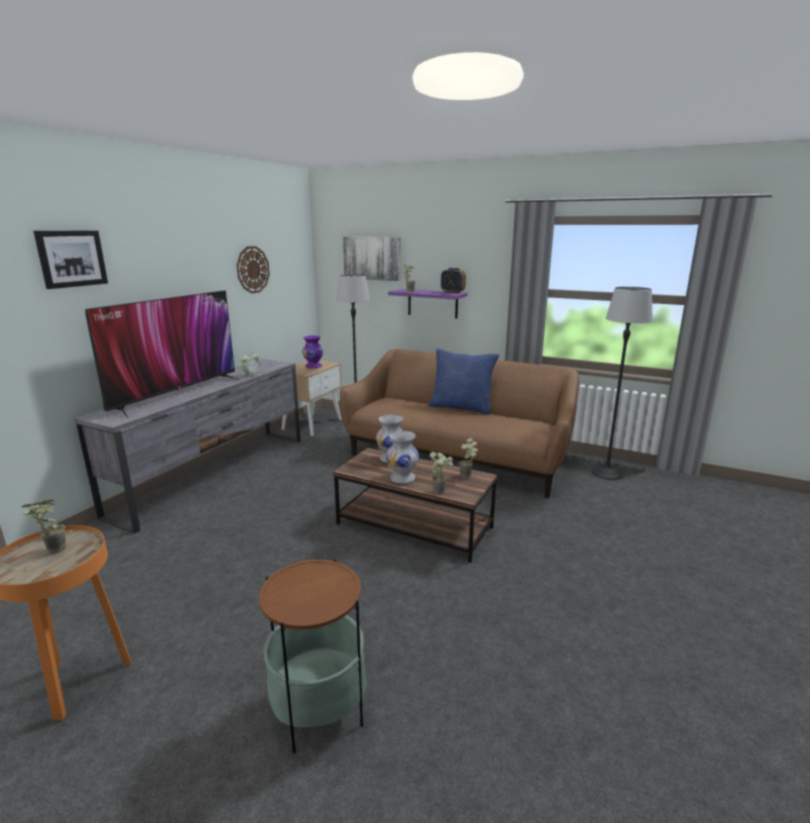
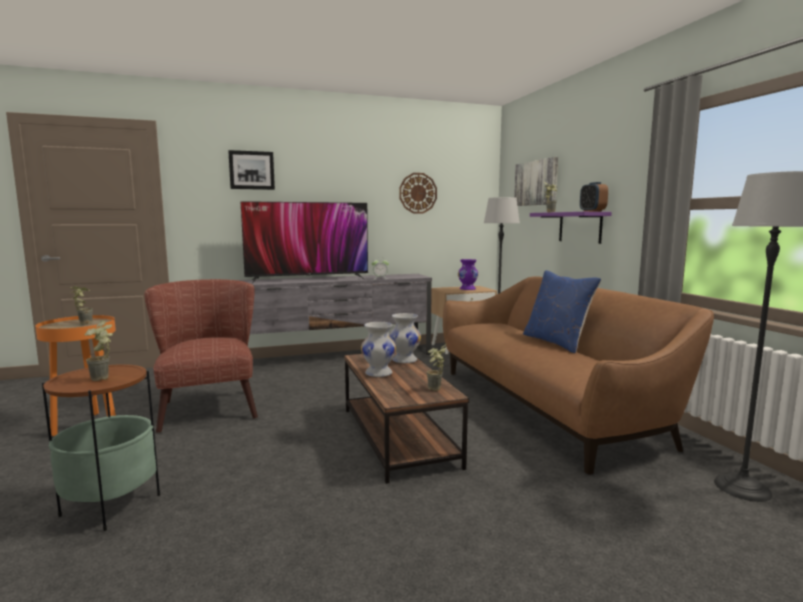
camera: 45 degrees right, 10 degrees down
potted plant [430,452,453,494] -> potted plant moved to [85,320,113,381]
none -> brown armchair [144,279,258,433]

